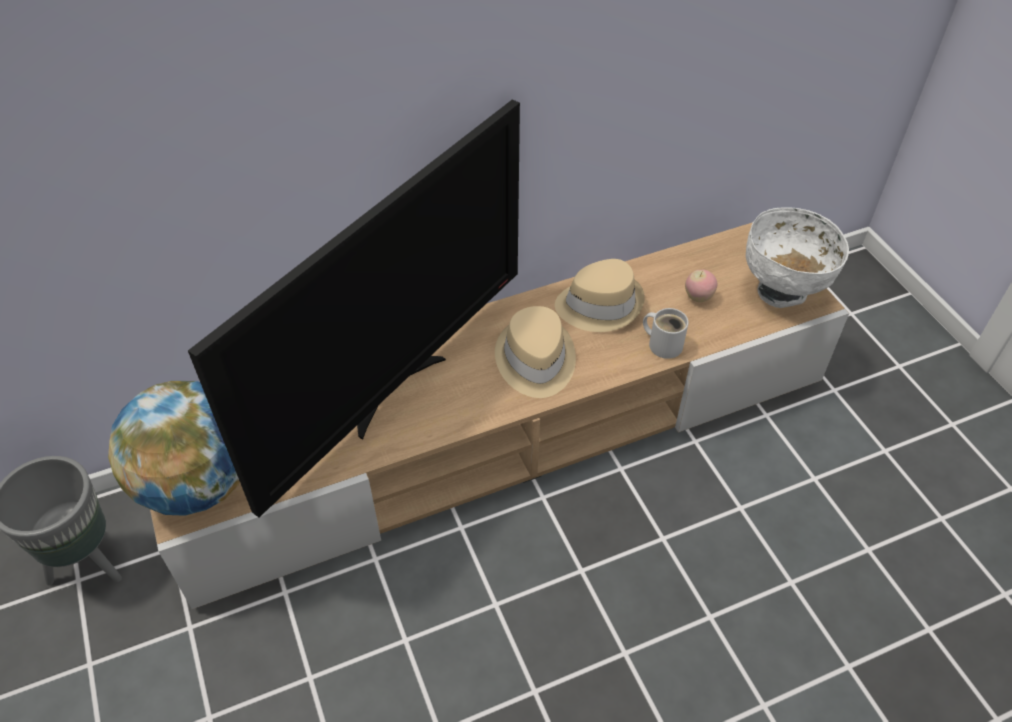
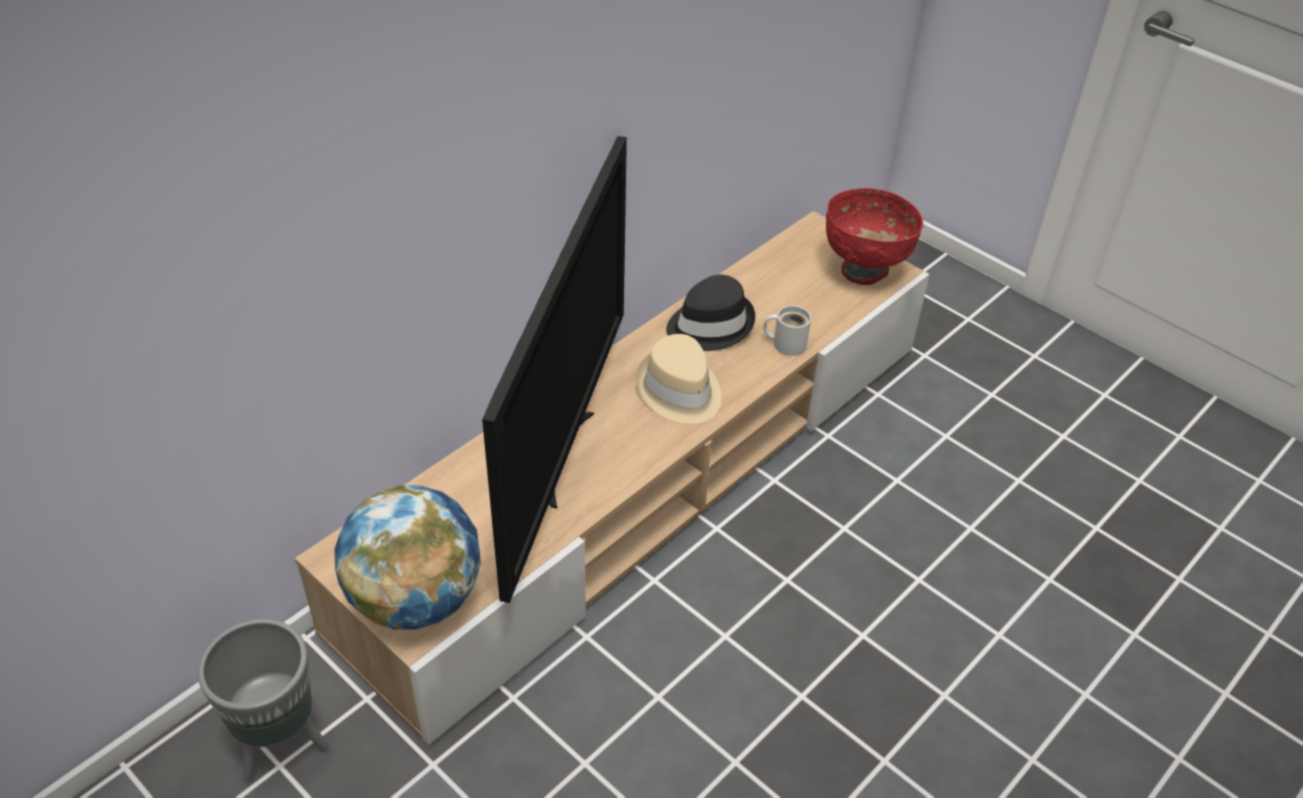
camera: 25 degrees left, 5 degrees down
beige hat [555,259,645,332] -> black hat [666,275,755,351]
apple [685,270,717,302] -> none
white bowl [746,207,849,308] -> red bowl [826,188,923,285]

